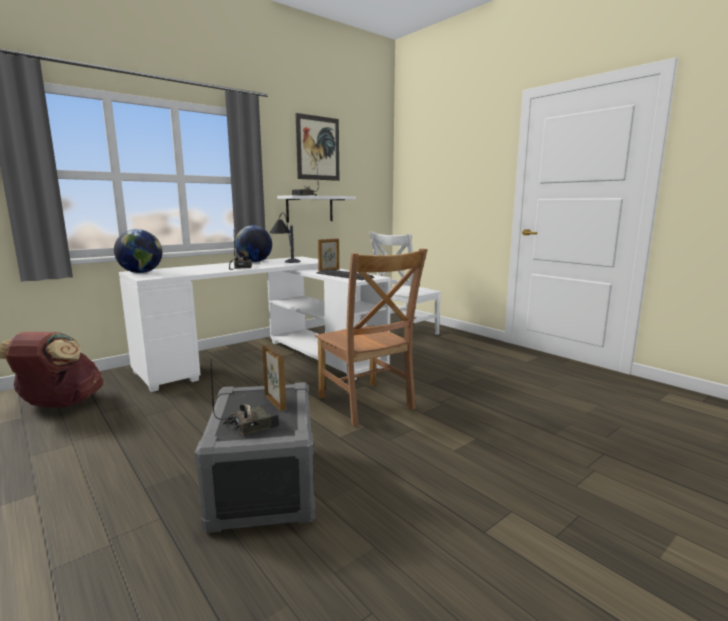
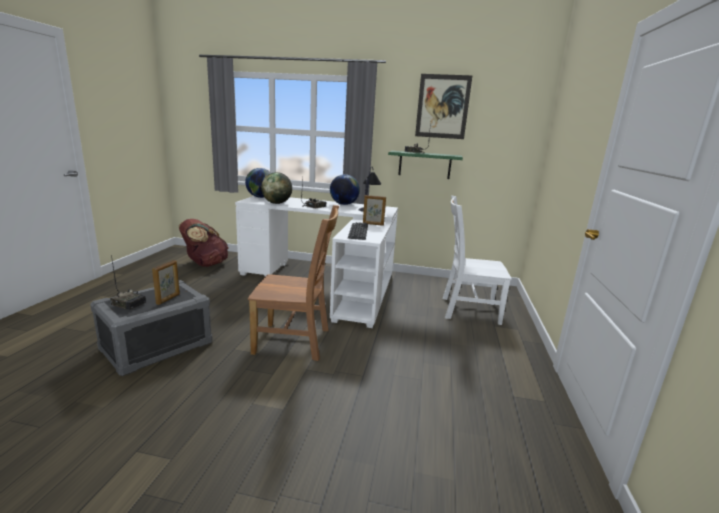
camera: 50 degrees right, 5 degrees up
white shelf [277,195,356,223] -> green shelf [388,151,463,179]
brown chair [315,249,428,427] -> brown chair turned 105 degrees counterclockwise [248,205,339,361]
none -> globe [261,172,292,204]

